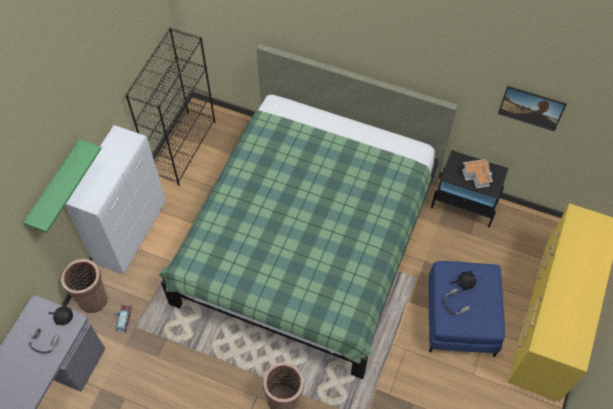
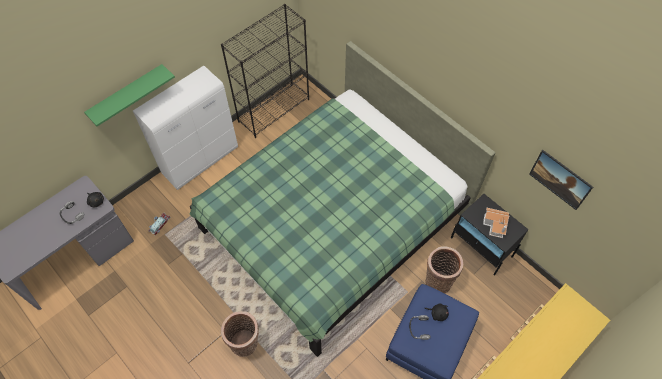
camera: 25 degrees right, 0 degrees up
basket [61,259,108,313] -> basket moved to [425,246,463,294]

